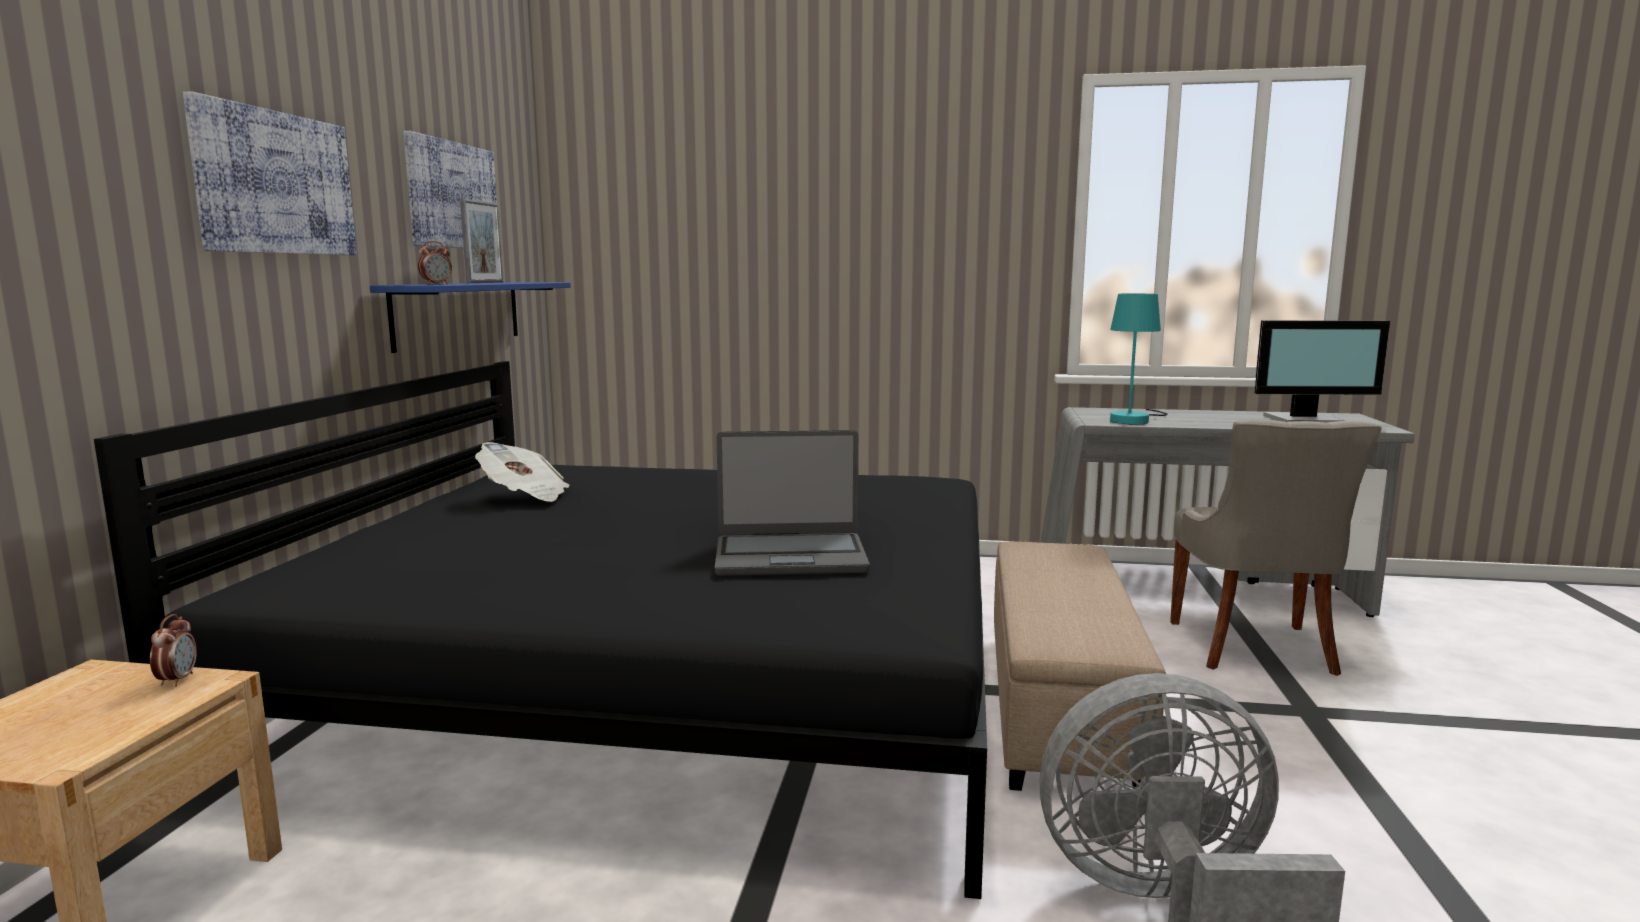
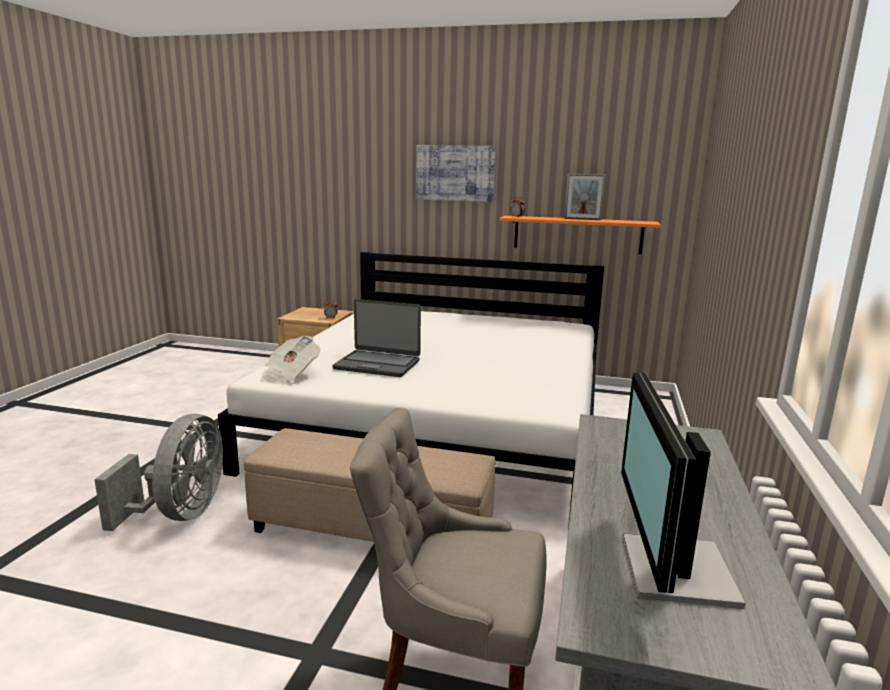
camera: 95 degrees right, 5 degrees up
black bed [94,361,987,899] -> white bed [218,252,604,529]
blue shelf [370,282,571,353] -> orange shelf [499,216,661,254]
picture [403,131,497,248] -> none
newspaper [475,442,570,502] -> newspaper moved to [261,336,320,383]
laptop [715,430,870,576] -> laptop turned 75 degrees counterclockwise [332,299,421,377]
turquoise table lamp [1110,294,1168,425] -> none

